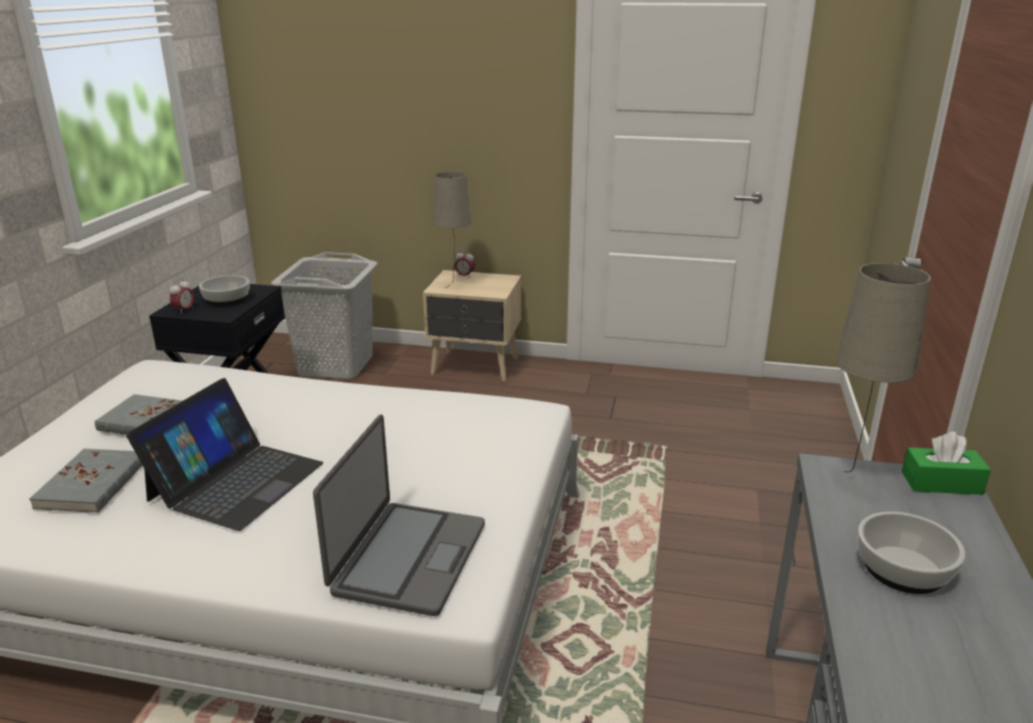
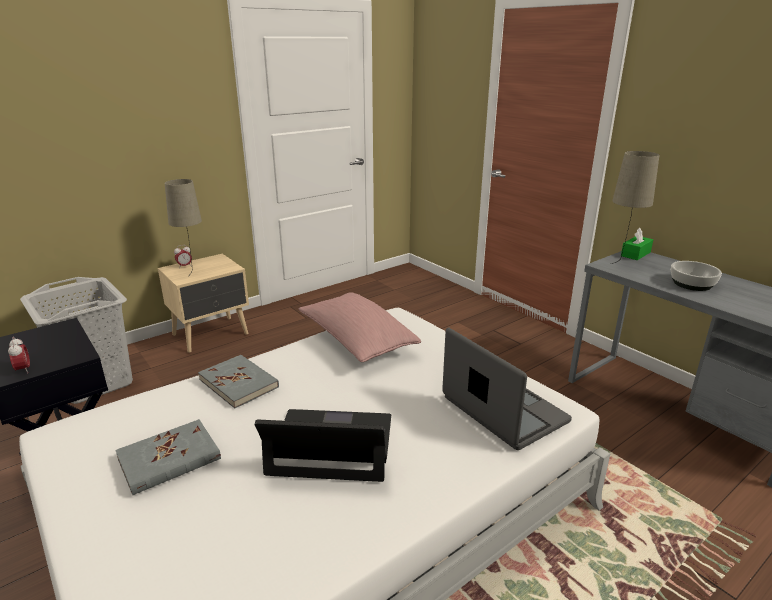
camera: 50 degrees left, 0 degrees up
grey book [29,449,142,513] -> grey book moved to [198,355,279,408]
laptop [126,378,323,531] -> laptop turned 60 degrees counterclockwise [255,409,391,482]
bowl [199,275,250,306] -> none
none -> pink pillow [299,292,421,362]

